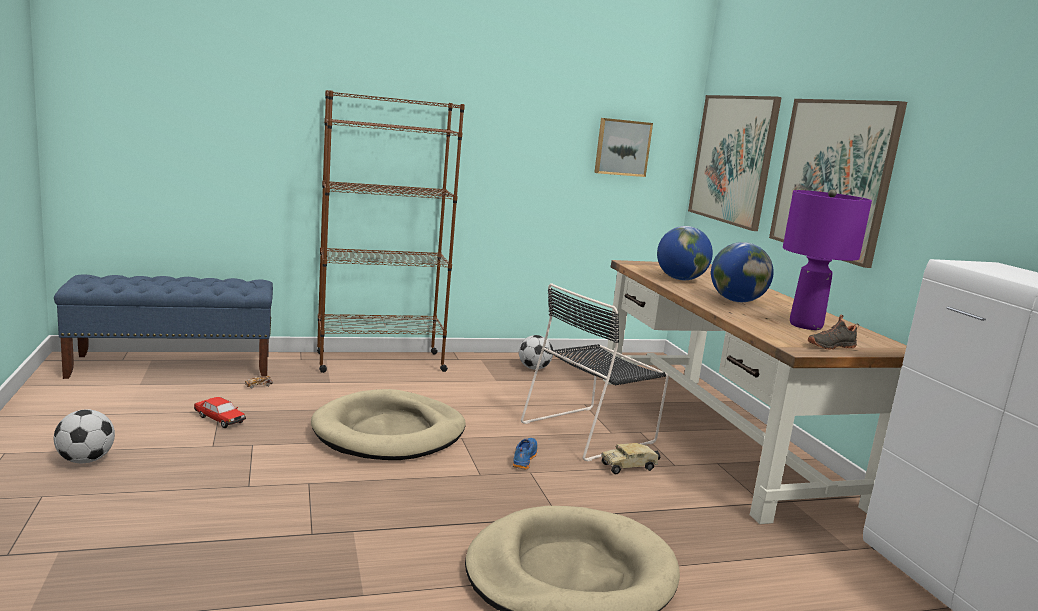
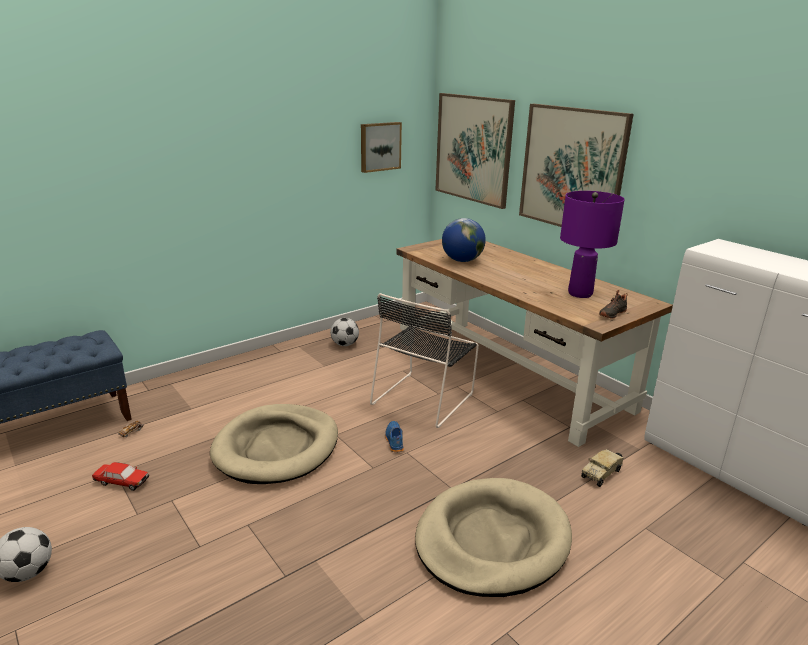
camera: 20 degrees left, 10 degrees up
brown bookcase [317,90,465,373] -> none
toy truck [601,443,660,474] -> toy truck moved to [581,449,623,487]
globe [711,242,774,302] -> none

